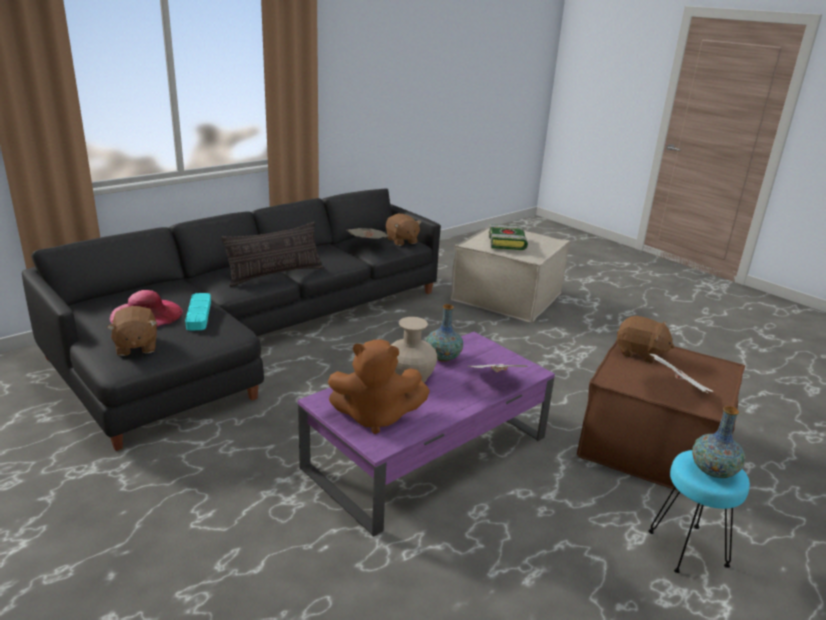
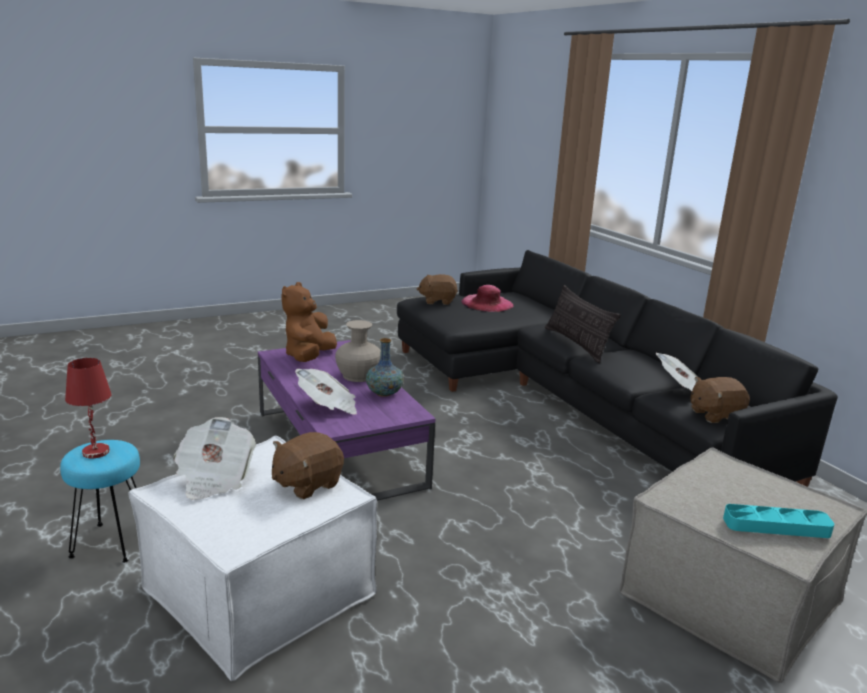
camera: 105 degrees right, 5 degrees down
turquoise tray [185,293,211,331] -> turquoise tray moved to [723,504,834,538]
book [489,224,528,250] -> none
brown ottoman [577,340,745,491] -> white ottoman [129,436,377,681]
vase [692,406,745,478] -> red table lamp [65,358,112,458]

